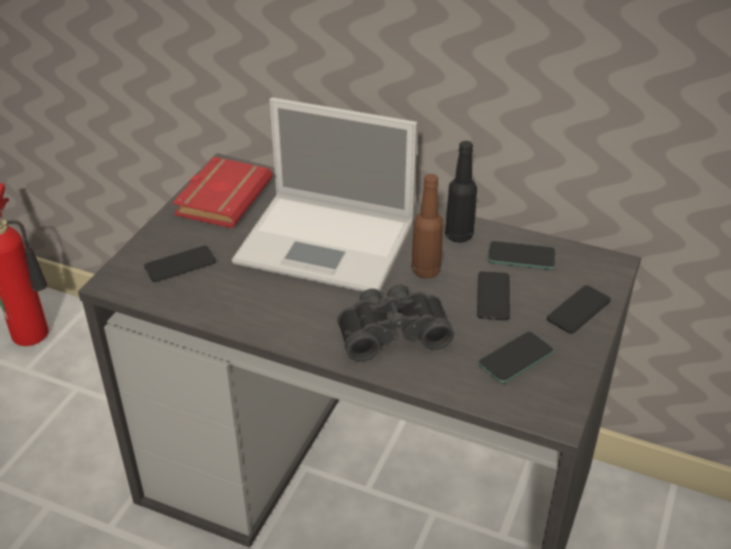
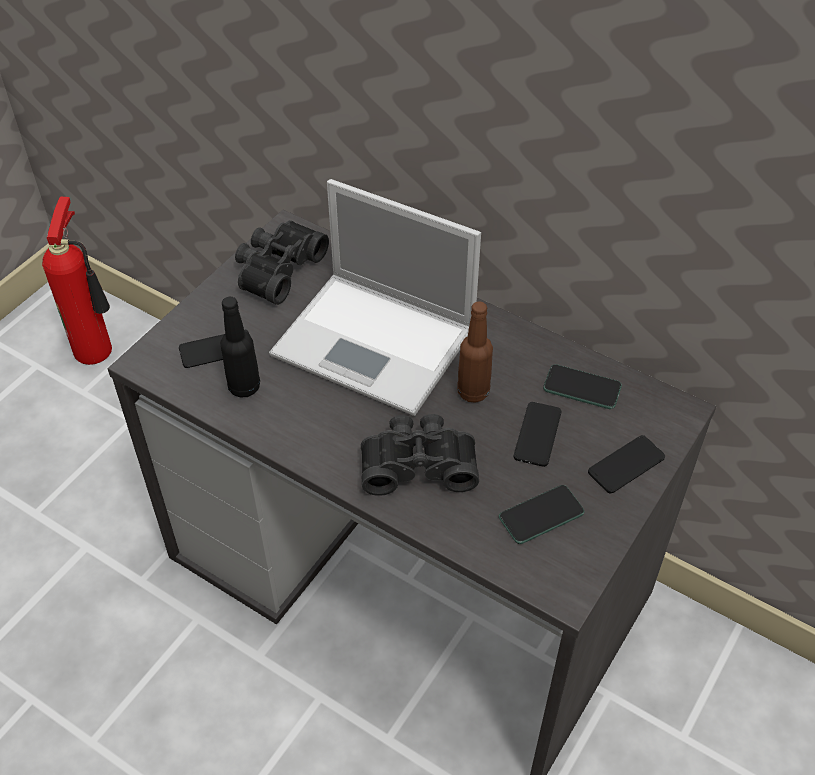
camera: 10 degrees right, 10 degrees up
red book [173,157,273,228] -> black binoculars [235,220,329,305]
black bottle [445,141,477,243] -> black bottle moved to [220,296,260,398]

